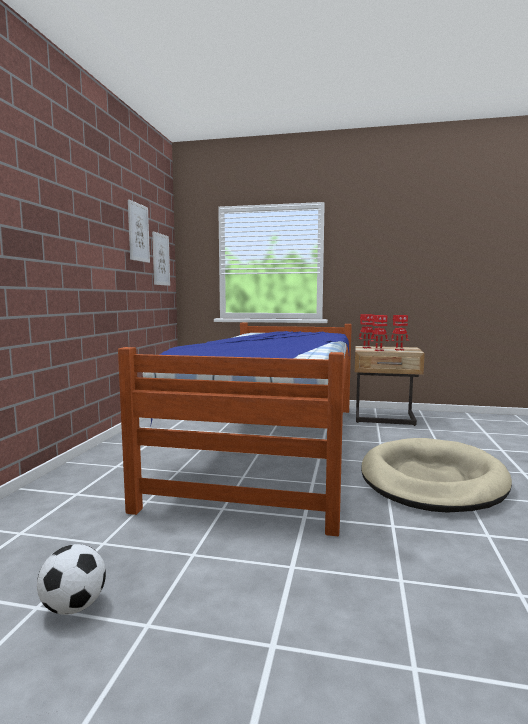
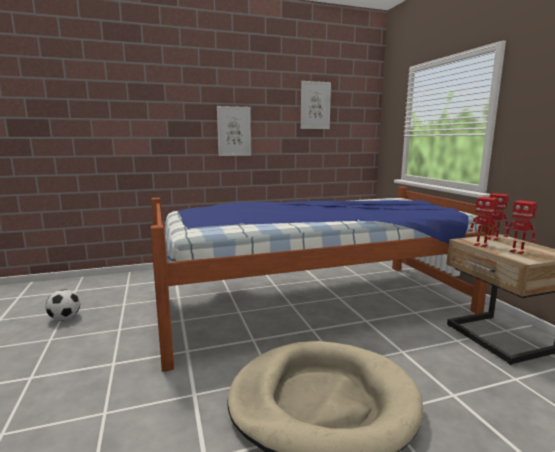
camera: 60 degrees right, 5 degrees up
picture [152,232,170,286] -> picture moved to [217,106,251,156]

